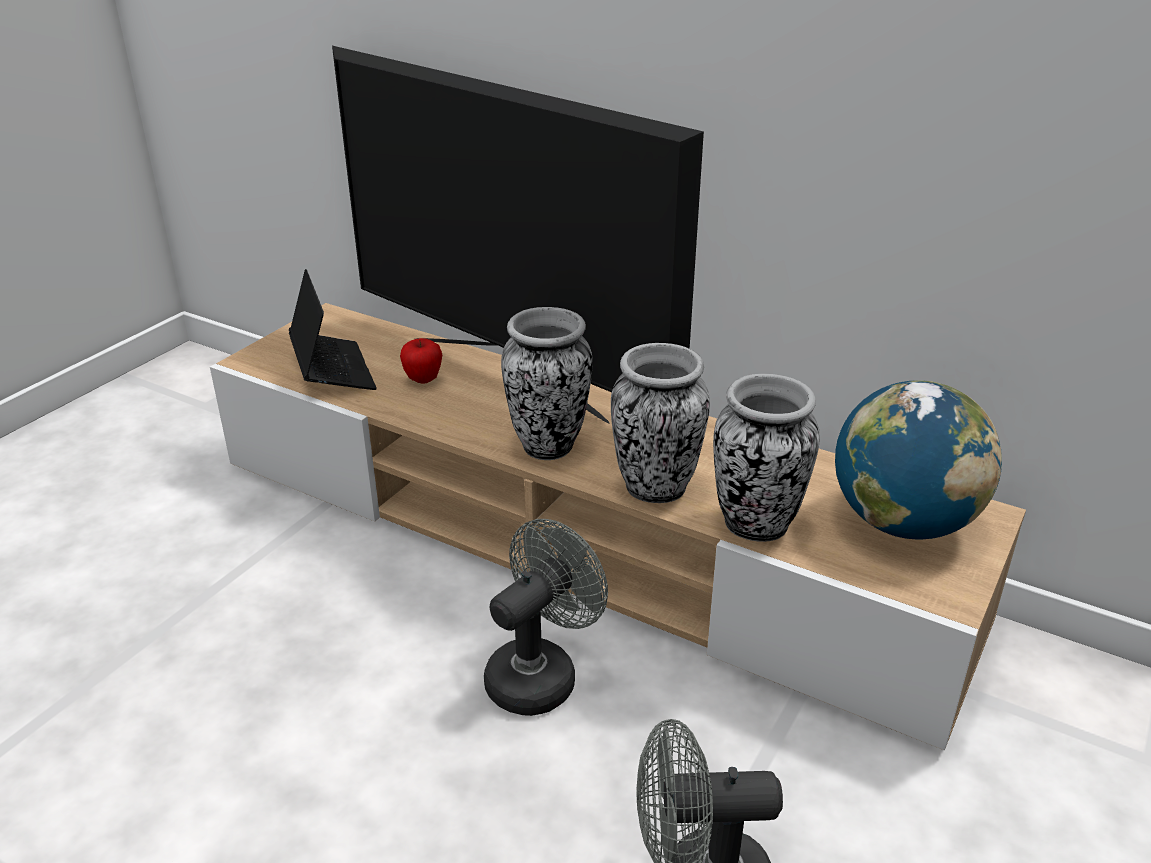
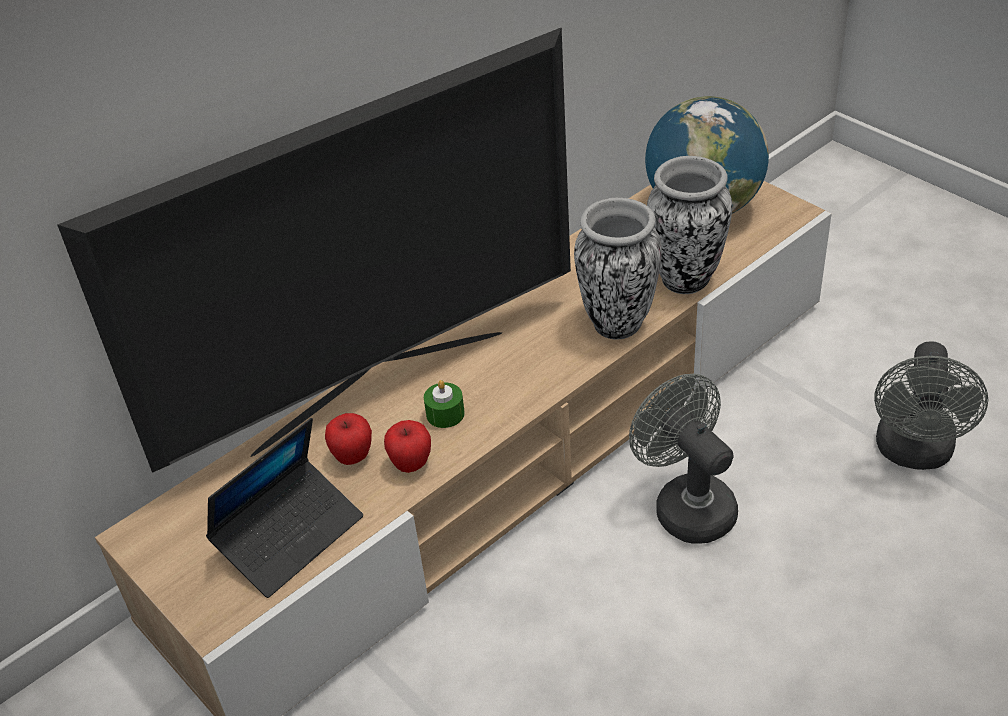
camera: 70 degrees left, 10 degrees up
laptop [289,269,376,390] -> laptop turned 135 degrees clockwise [206,418,363,598]
vase [501,307,593,460] -> none
none -> apple [384,420,431,473]
none -> green candle [424,380,465,428]

